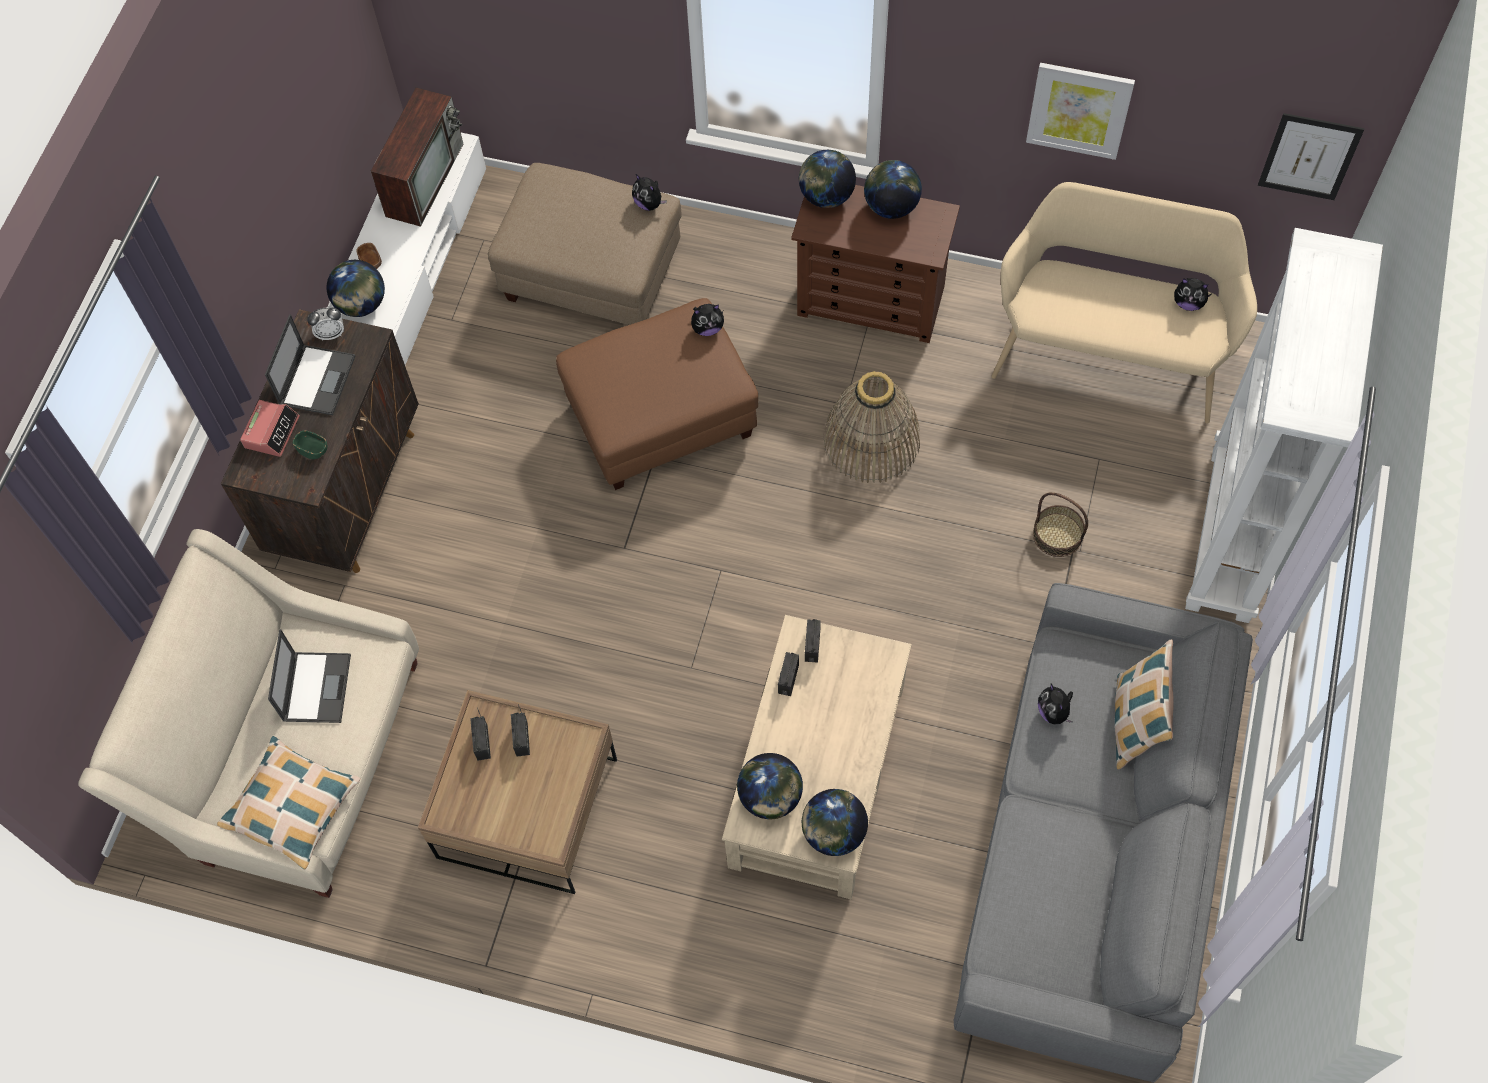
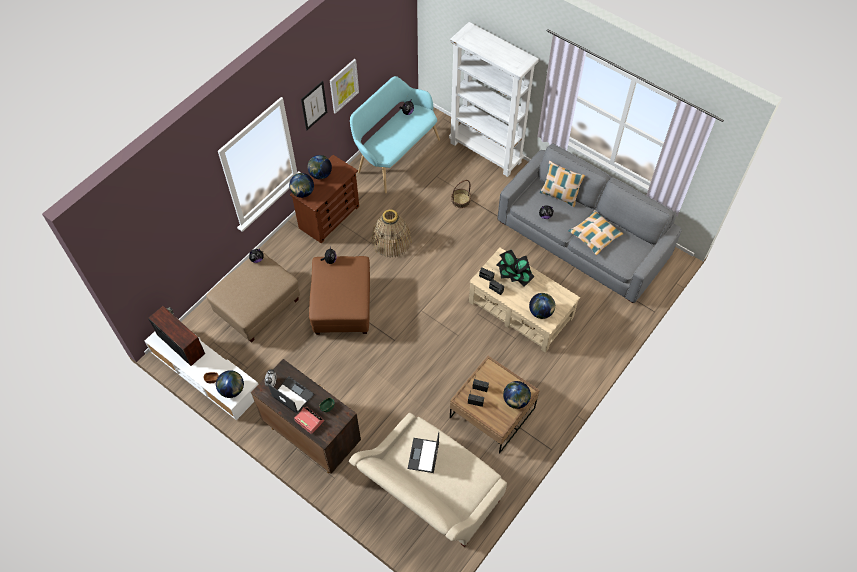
camera: 70 degrees left, 5 degrees down
pillow [217,736,361,869] -> pillow moved to [568,210,623,255]
laptop [268,629,351,723] -> laptop turned 105 degrees counterclockwise [408,432,439,473]
globe [802,789,868,856] -> globe moved to [503,381,531,409]
beige bench [992,182,1257,424] -> turquoise bench [350,76,440,193]
picture [1258,113,1364,200] -> picture moved to [301,81,327,130]
none -> potted plant [496,250,534,287]

